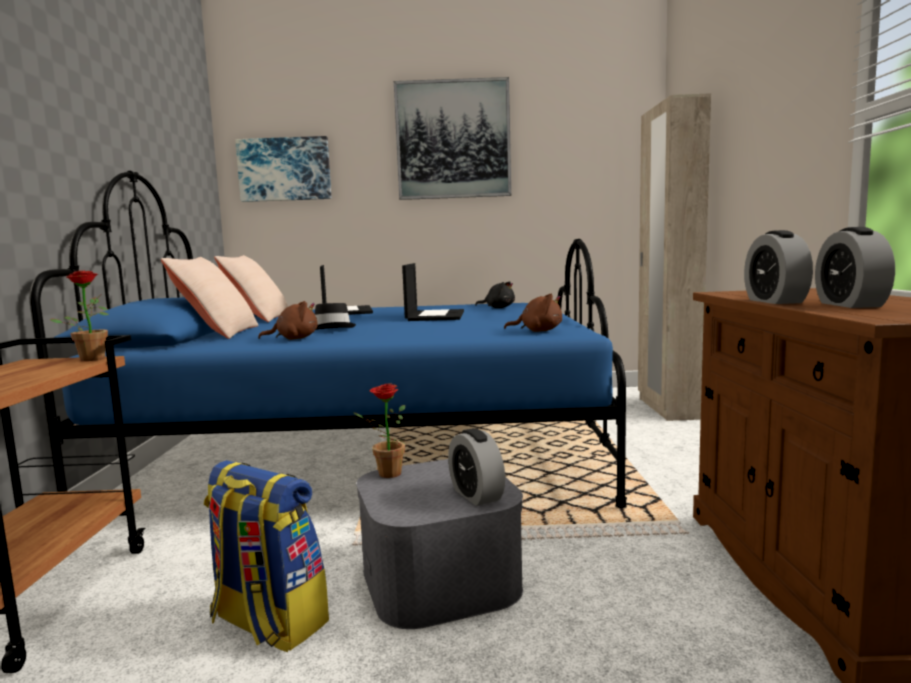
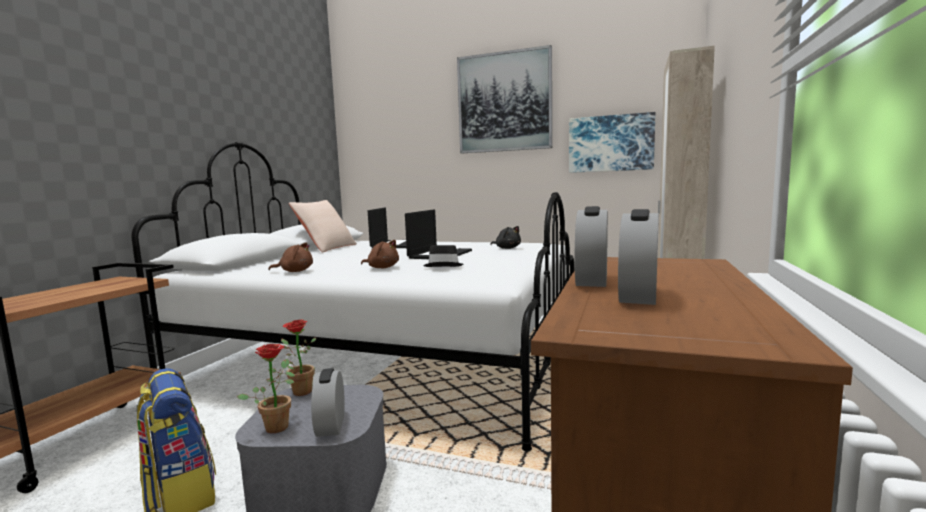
camera: 20 degrees right, 0 degrees up
blue bed [29,171,627,509] -> white bed [131,142,574,451]
potted plant [50,270,109,361] -> potted plant moved to [237,344,295,433]
beige pillow [161,257,259,339] -> none
picture [235,136,331,202] -> picture moved to [569,112,655,173]
black hat [315,303,356,330] -> black hat moved to [423,245,463,267]
brown plush toy [504,293,562,332] -> brown plush toy moved to [361,240,399,268]

